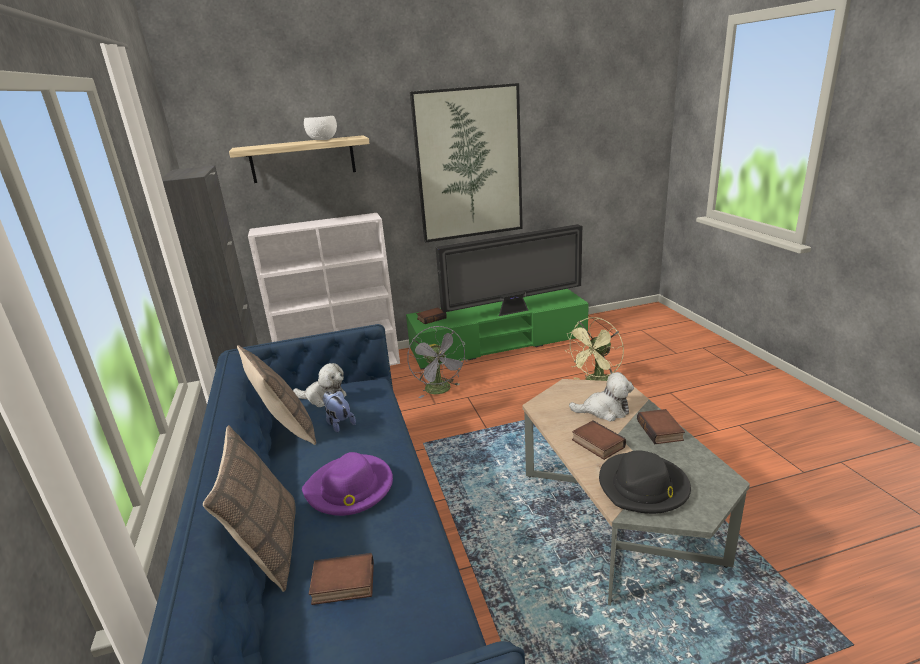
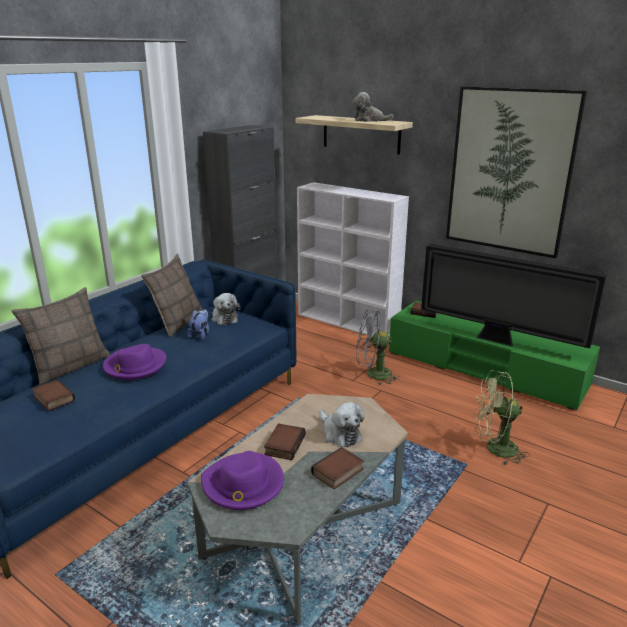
camera: 50 degrees right, 0 degrees up
white bowl [304,116,337,140] -> plush toy [353,92,394,122]
grey fan [407,326,467,398] -> grey fan turned 60 degrees clockwise [356,310,400,386]
black hat [599,450,691,514] -> purple hat [201,451,284,510]

